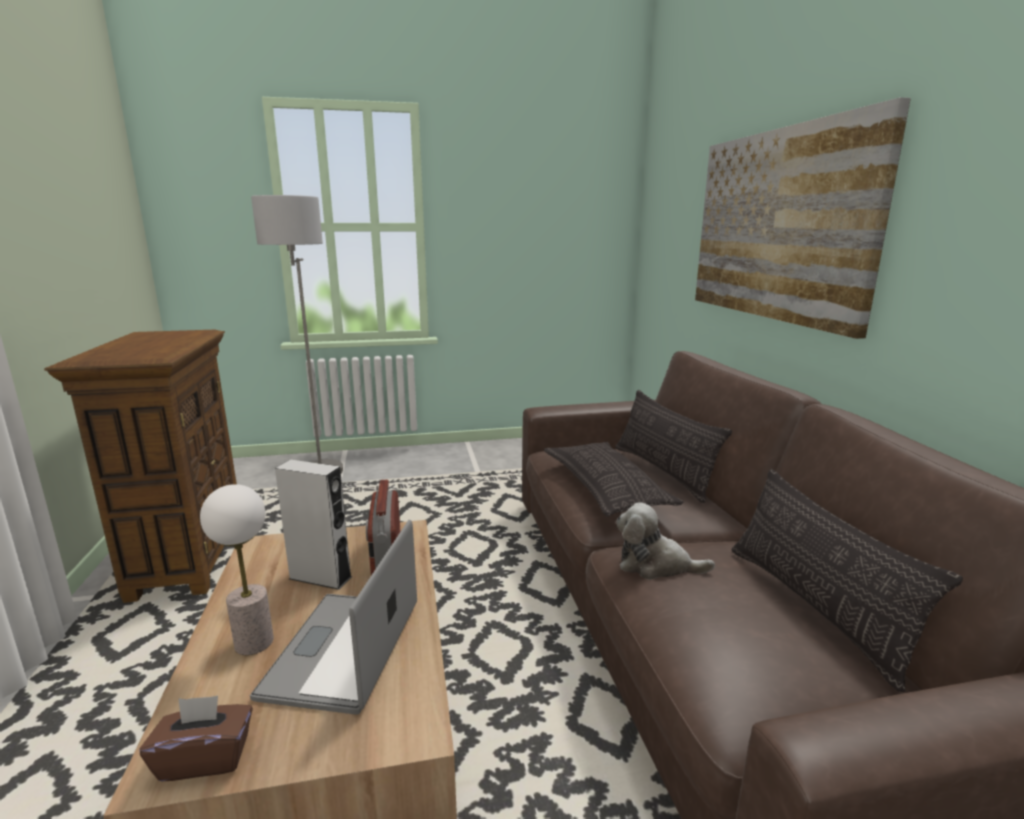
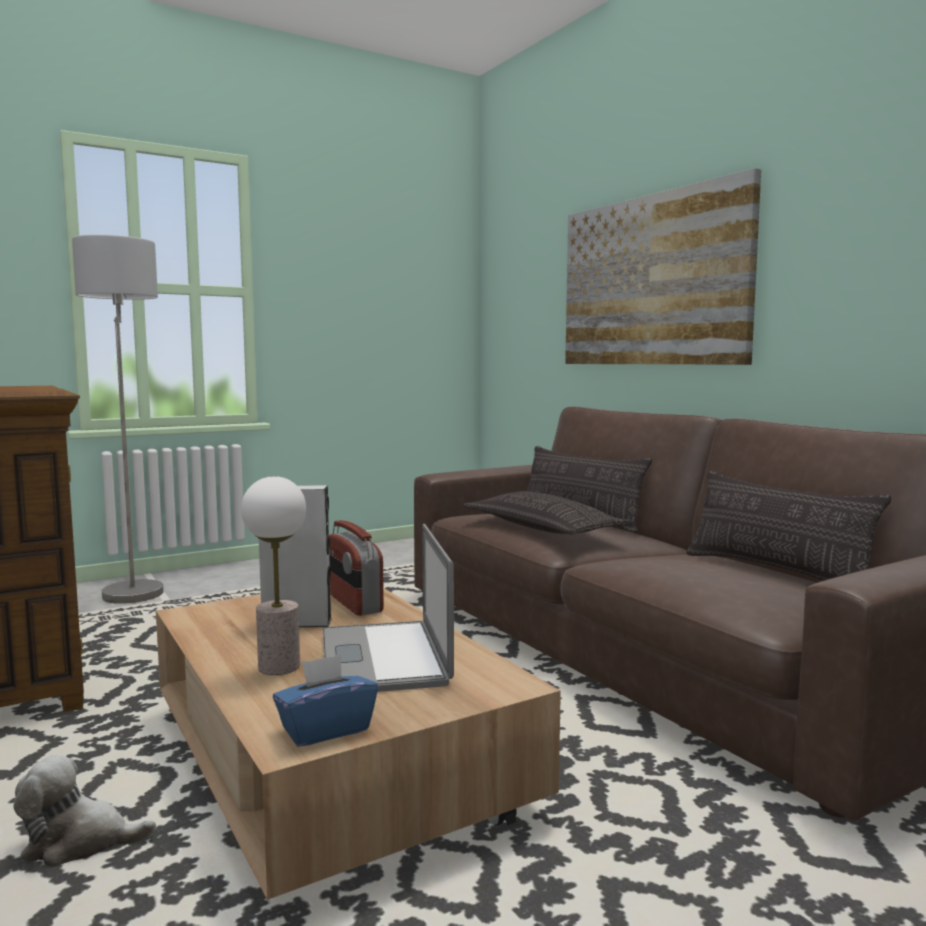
camera: 20 degrees left, 10 degrees down
brown tissue box [139,696,253,781] -> blue tissue box [273,654,378,747]
plush toy [617,502,715,580] -> plush toy moved to [13,755,156,867]

